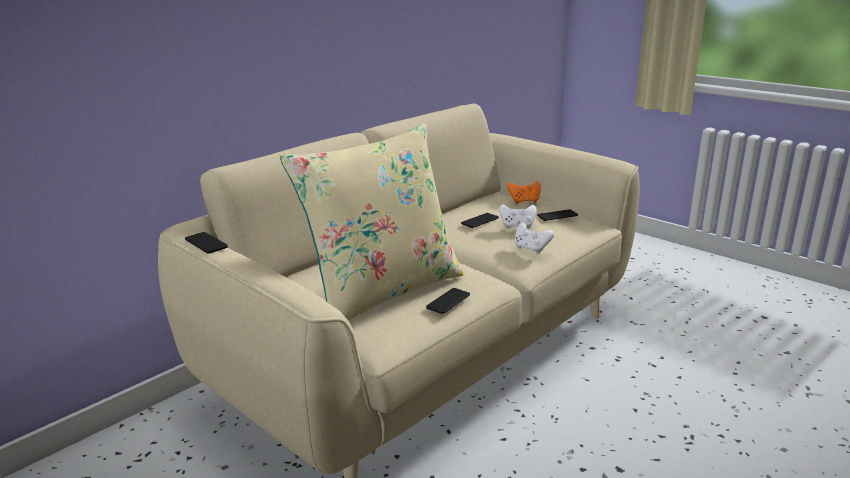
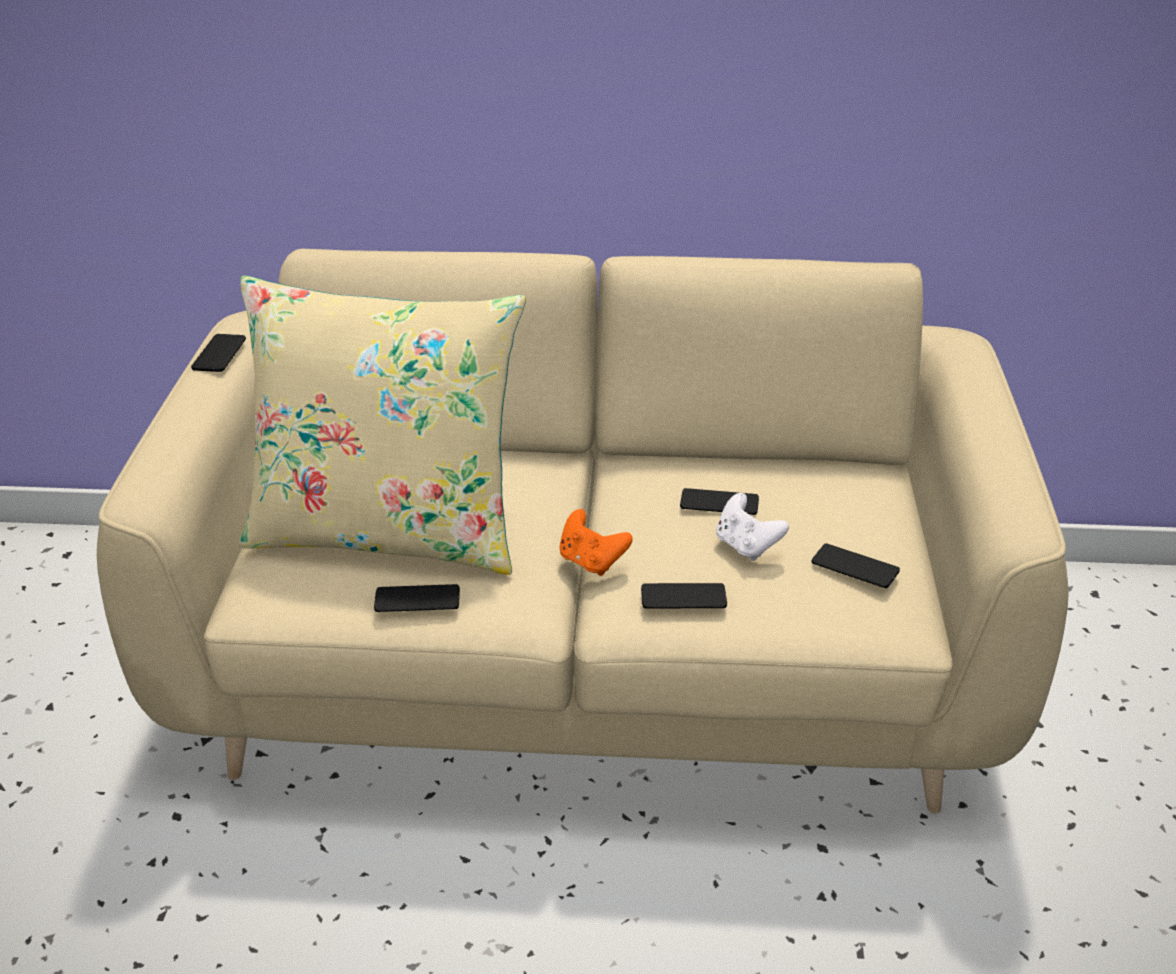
camera: 50 degrees right, 10 degrees up
orange game controller [507,181,541,204] -> orange game controller moved to [559,509,633,576]
white game controller [515,223,555,254] -> phone [641,583,727,608]

